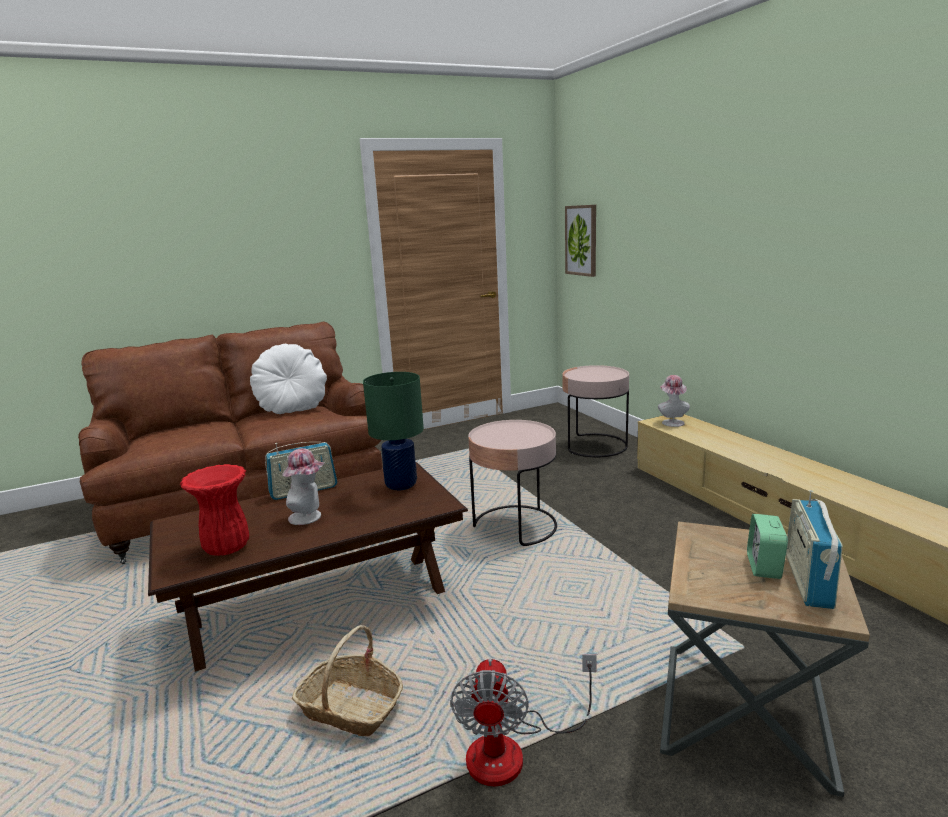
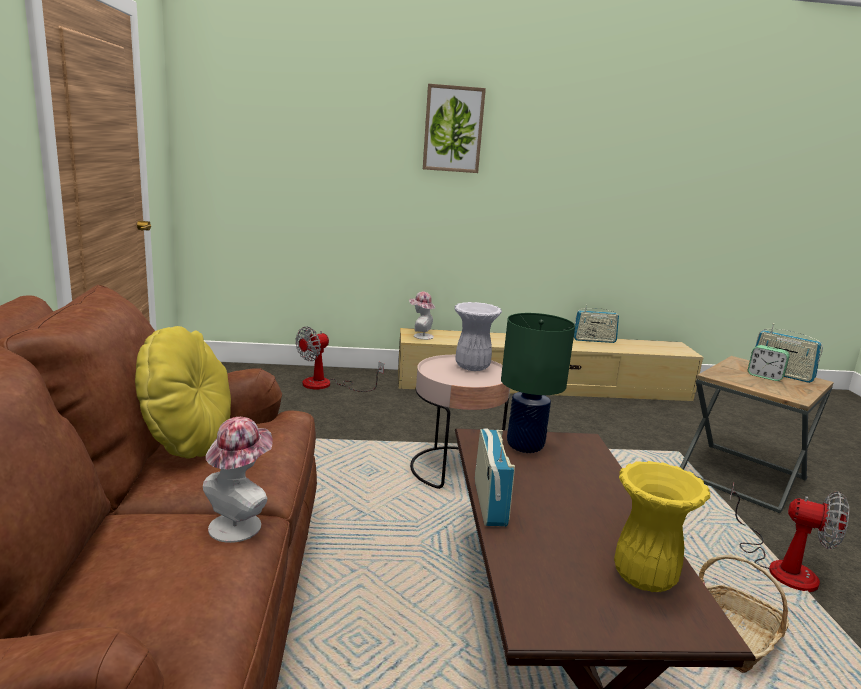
camera: 70 degrees left, 0 degrees up
red vase [180,464,249,556] -> yellow vase [614,461,710,592]
white pillow [250,344,327,414] -> yellow pillow [135,326,231,459]
hat [282,448,325,525] -> hat moved to [203,417,273,543]
pink side table [562,365,629,457] -> fan [295,326,384,392]
picture [565,205,596,277] -> picture moved to [423,84,486,173]
none -> white vase [454,302,502,371]
none -> radio [574,304,619,343]

